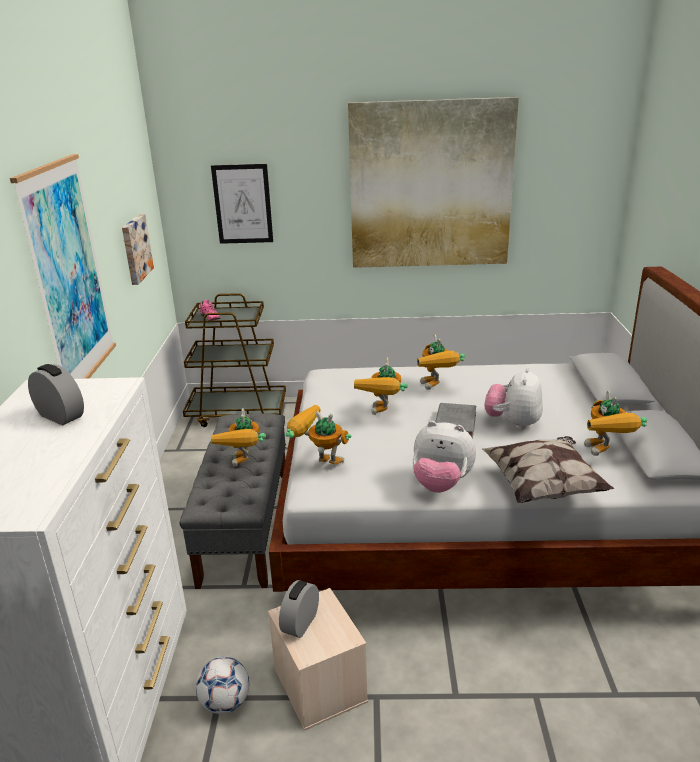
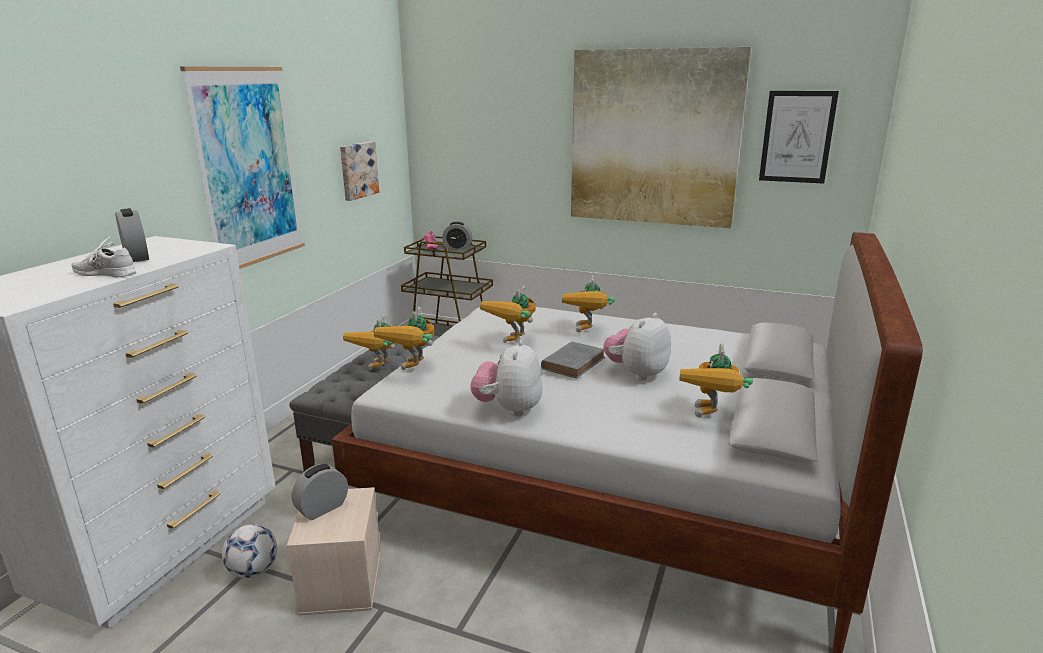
camera: 20 degrees right, 5 degrees down
picture [211,164,273,244] -> picture moved to [759,91,839,184]
toy robot [286,405,351,464] -> toy robot turned 120 degrees counterclockwise [374,306,435,370]
plush toy [413,421,476,493] -> plush toy turned 60 degrees clockwise [470,340,543,417]
pillow [482,436,614,503] -> none
none -> white shoe [71,236,136,278]
none -> alarm clock [442,222,472,250]

